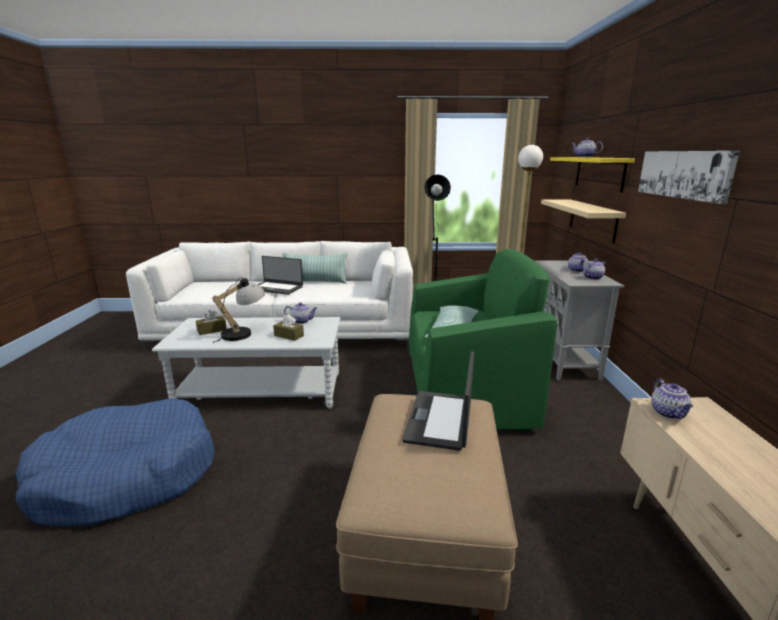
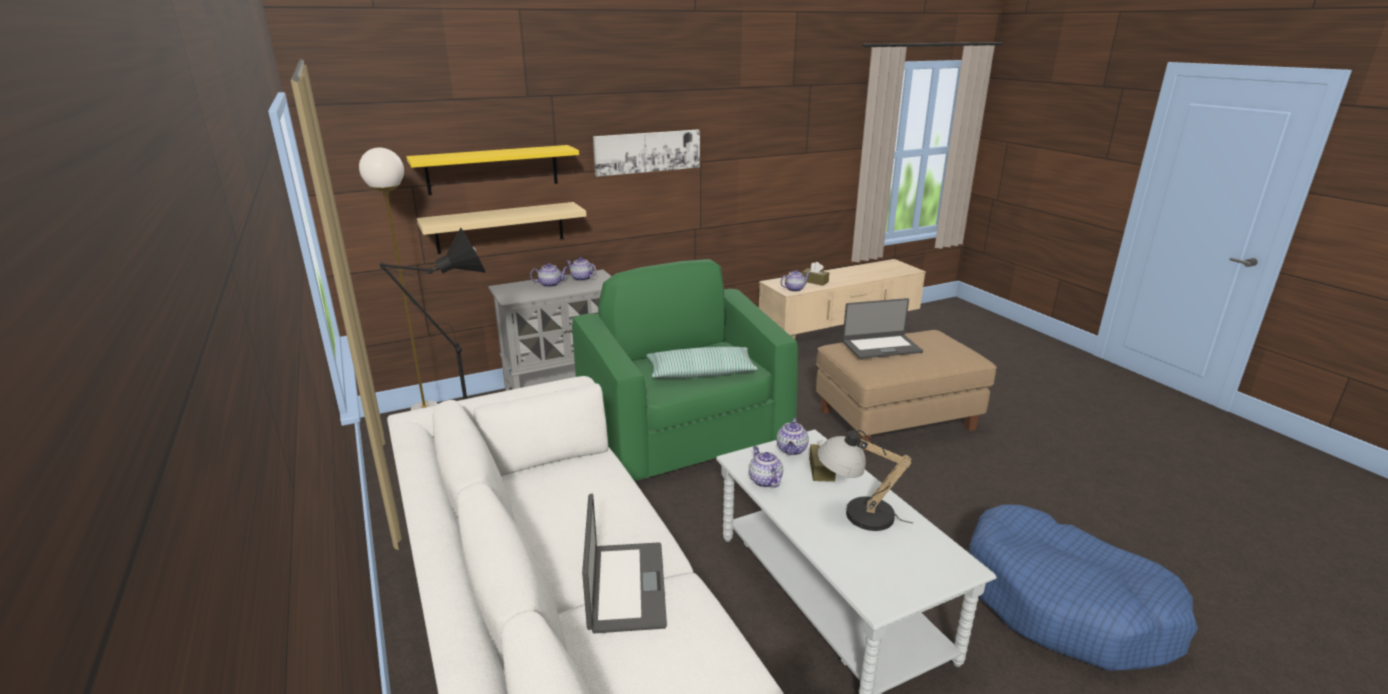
camera: 115 degrees left, 5 degrees up
brown tissue box [196,310,227,335] -> brown tissue box moved to [802,262,829,286]
pillow [283,253,347,284] -> none
teapot [571,138,603,157] -> teapot moved to [776,418,809,455]

